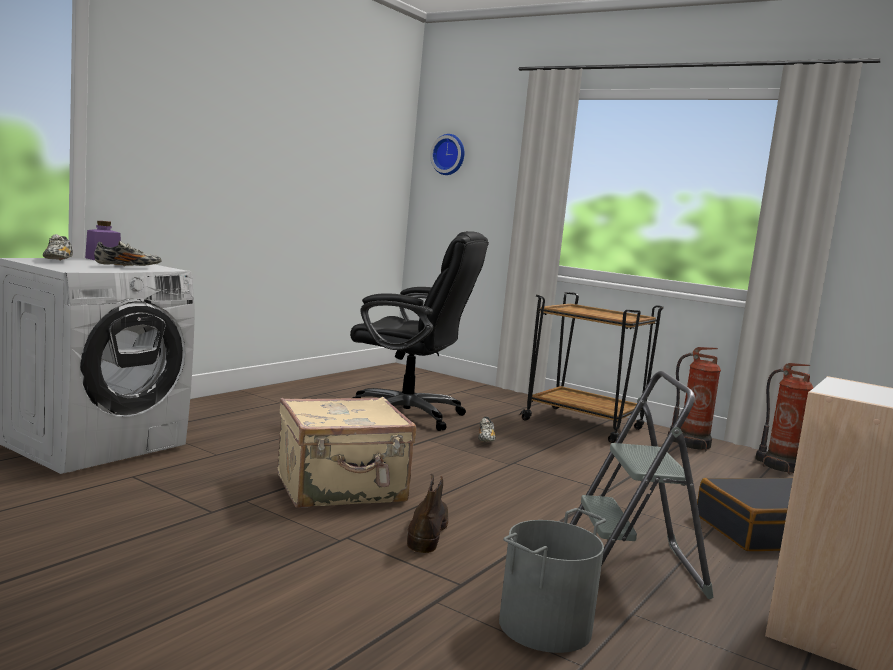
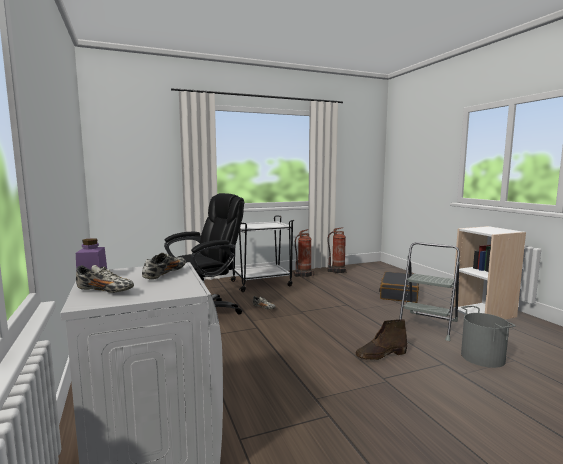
camera: 55 degrees left, 0 degrees up
beige suitcase [277,397,416,508] -> none
brown boot [407,474,448,553] -> brown boot turned 60 degrees counterclockwise [356,319,407,360]
wall clock [430,134,464,175] -> none
brown cart [519,292,664,443] -> white cart [229,216,294,292]

